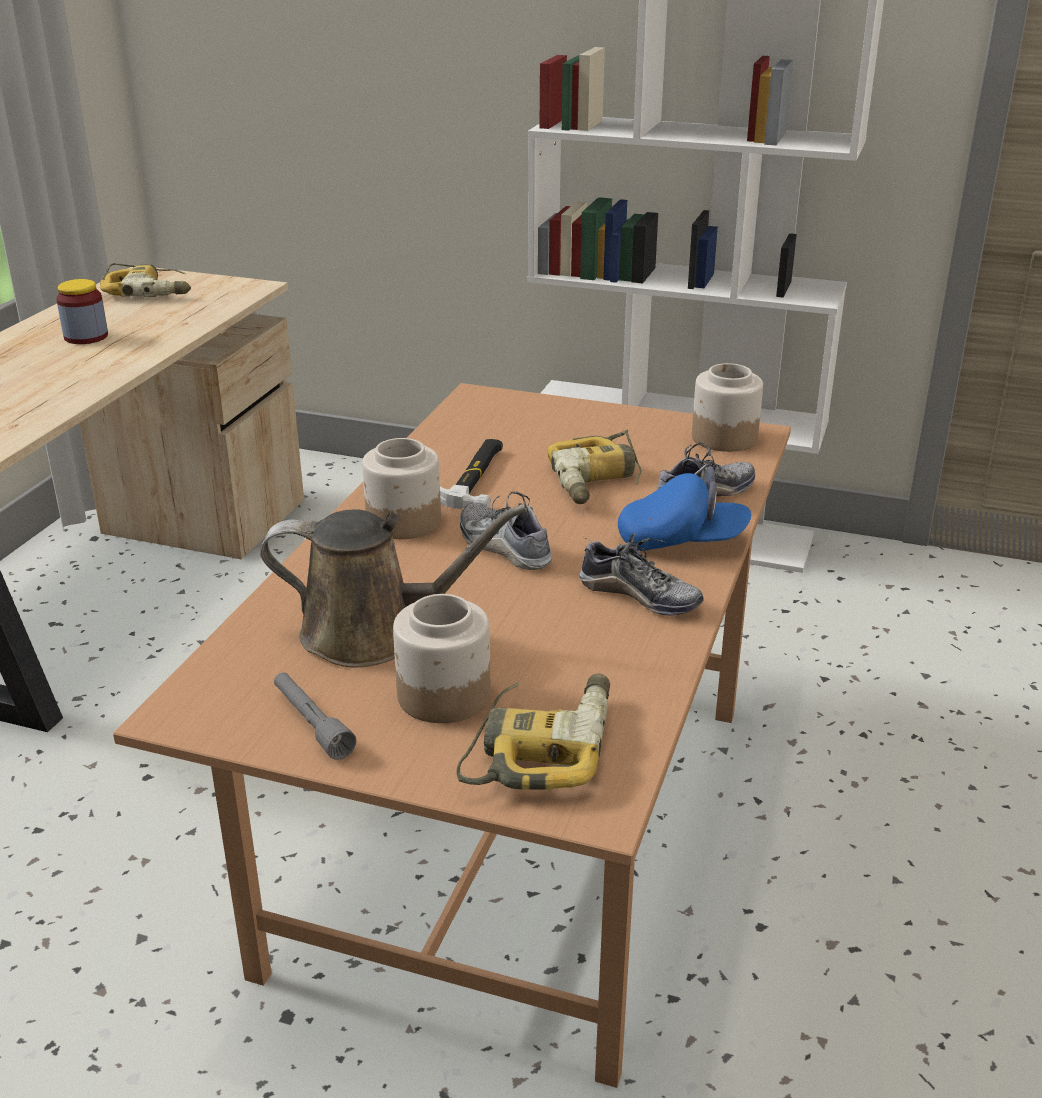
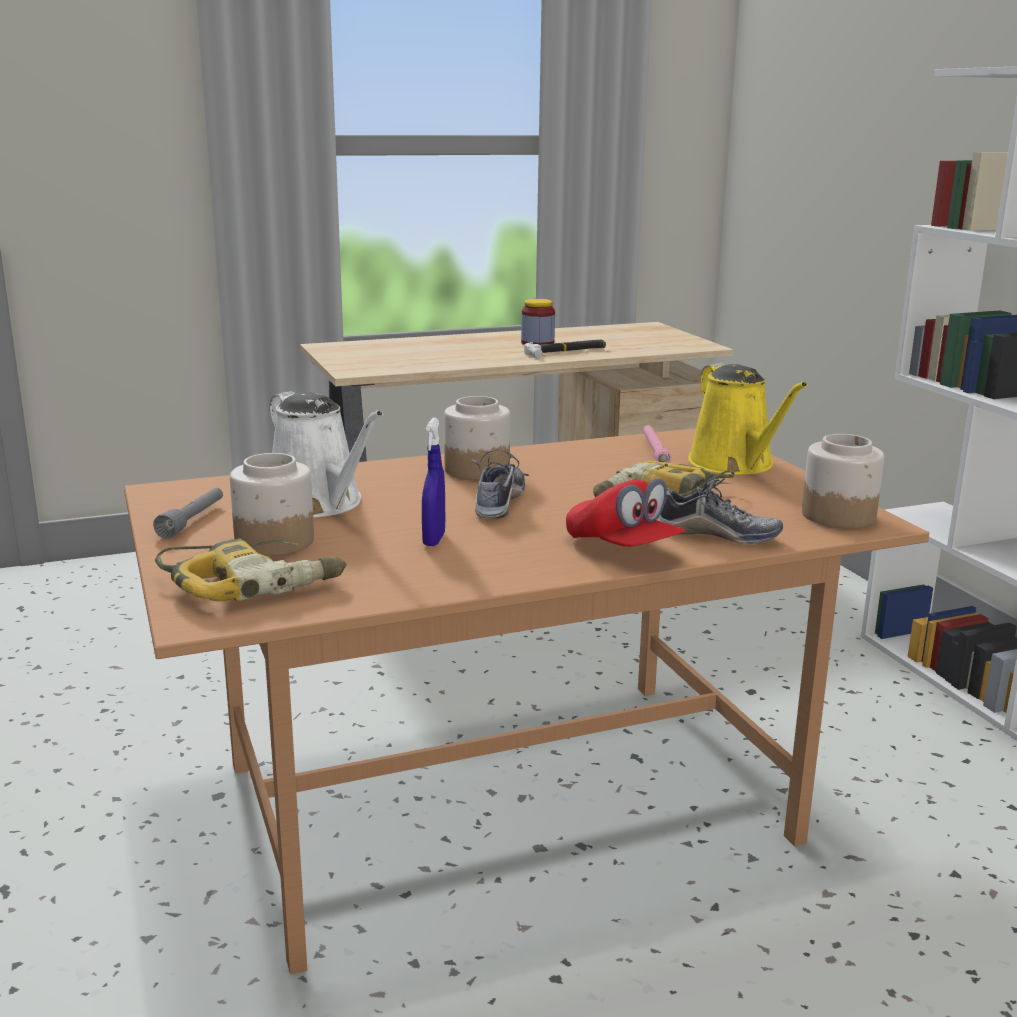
camera: 50 degrees right, 10 degrees down
power drill [100,263,191,297] -> none
brown watering can [260,505,527,667] -> white watering can [270,391,383,518]
hammer [440,439,503,509] -> hammer moved to [524,340,606,359]
shoe [579,534,703,616] -> none
blue cap [618,466,751,551] -> red cap [566,478,686,547]
none -> blue spray bottle [422,418,445,546]
none -> pink flashlight [643,425,671,463]
none -> yellow watering can [688,363,808,475]

